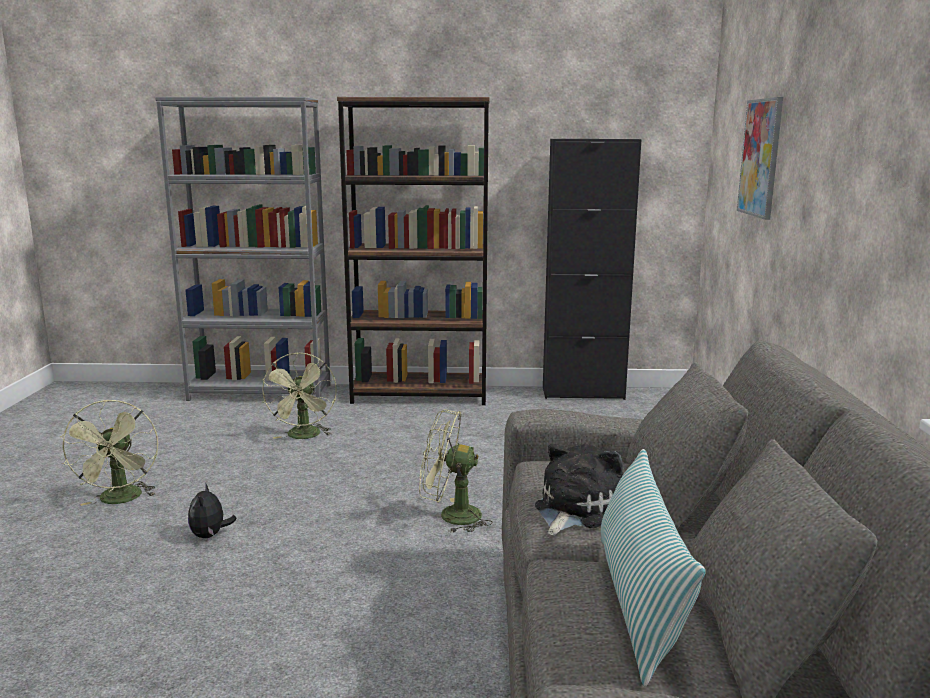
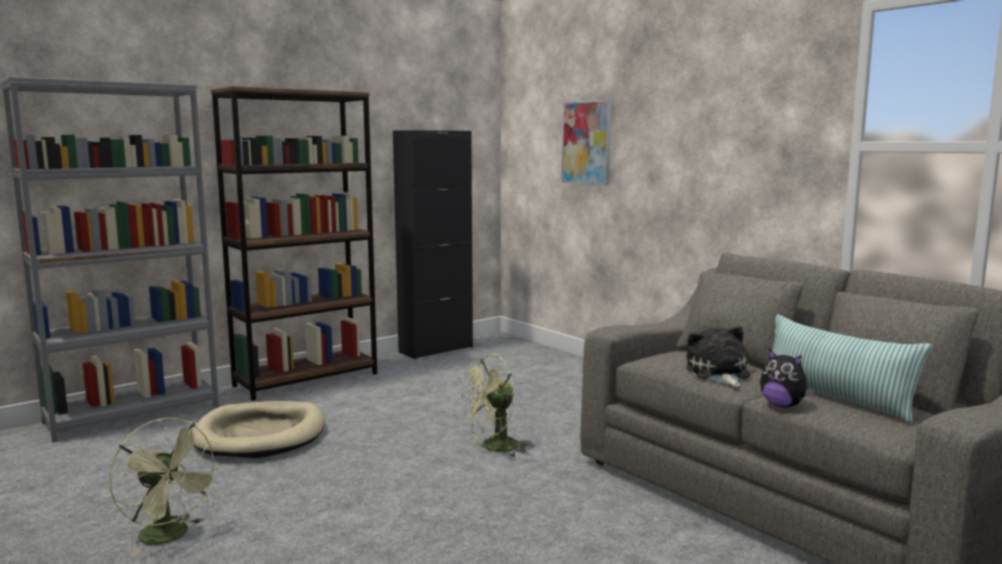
camera: 40 degrees left, 5 degrees down
plush toy [188,482,237,538] -> plush toy moved to [760,349,815,408]
green fan [262,353,337,439] -> beige dog bed [192,401,325,458]

